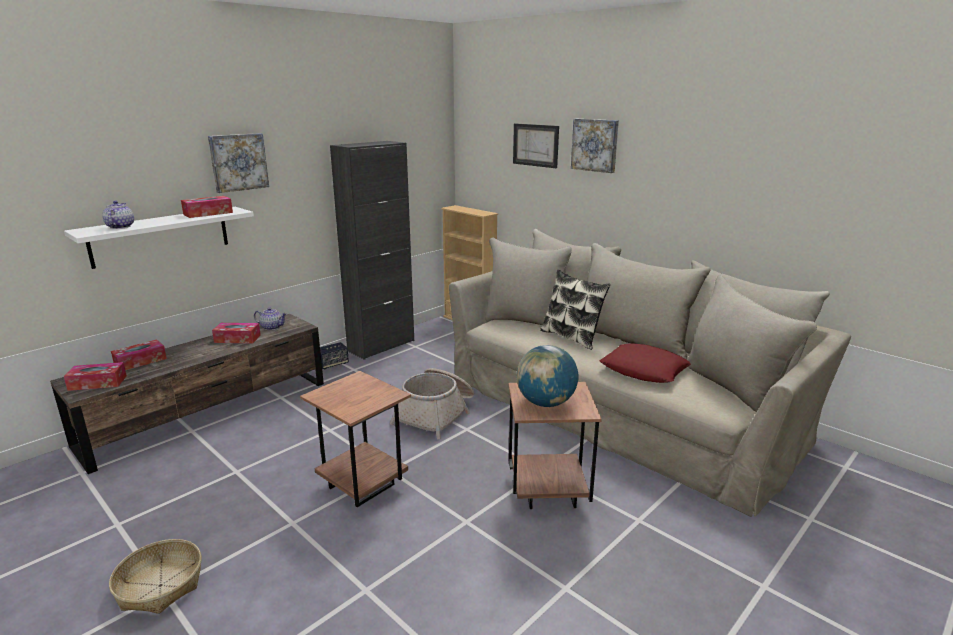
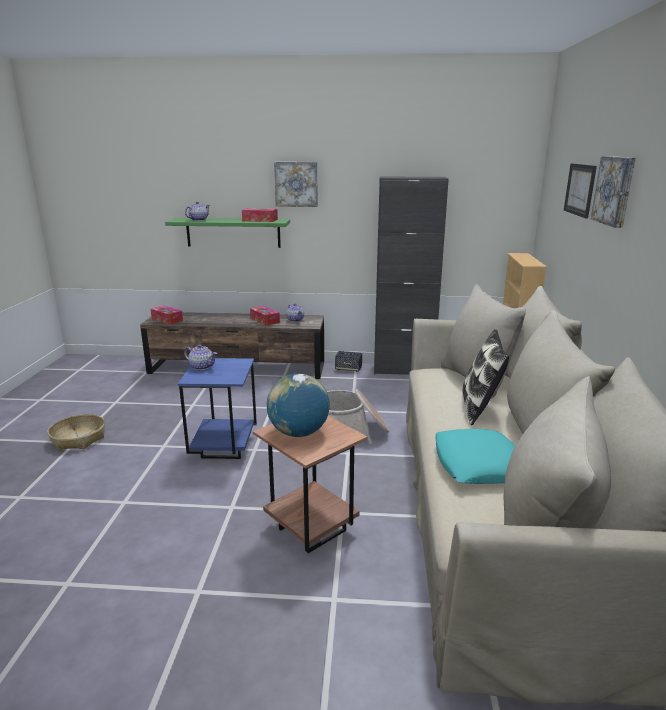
camera: 50 degrees right, 0 degrees up
white shelf [64,207,254,269] -> green shelf [165,218,290,248]
tissue box [111,339,167,370] -> none
brown side table [300,371,411,507] -> blue side table [178,358,257,459]
red pillow [600,343,691,383] -> turquoise pillow [435,429,515,484]
none -> teapot [184,345,217,370]

